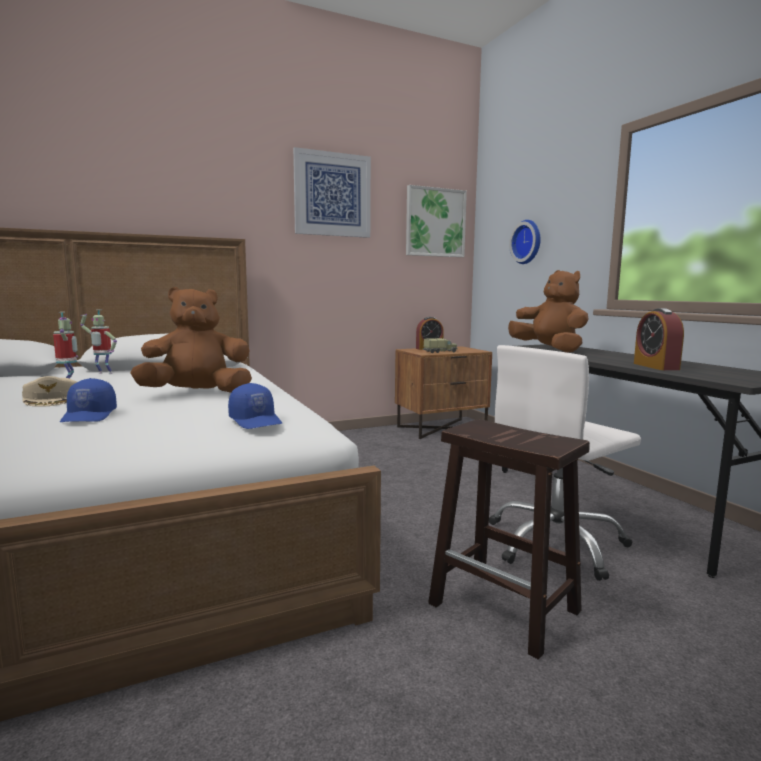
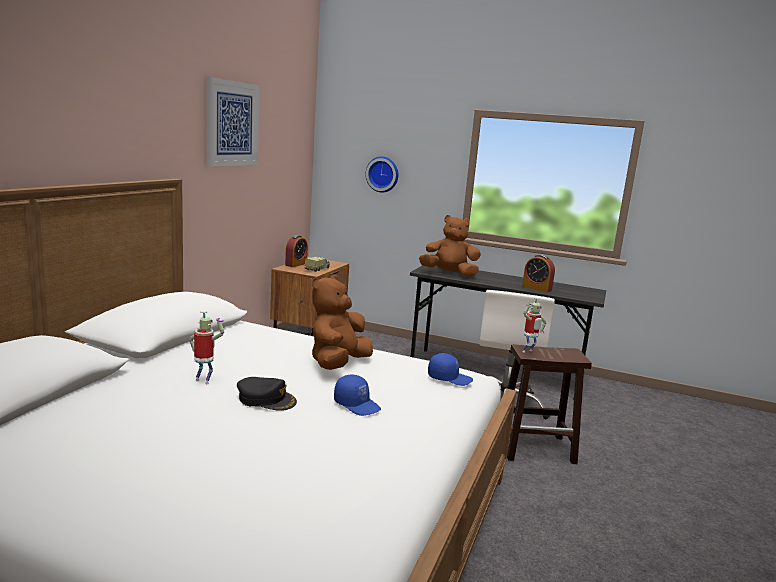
camera: 45 degrees left, 5 degrees up
beige cap [22,376,77,407] -> black cap [237,377,297,411]
toy robot [80,309,117,374] -> toy robot moved to [522,298,546,353]
picture [406,185,467,257] -> none

